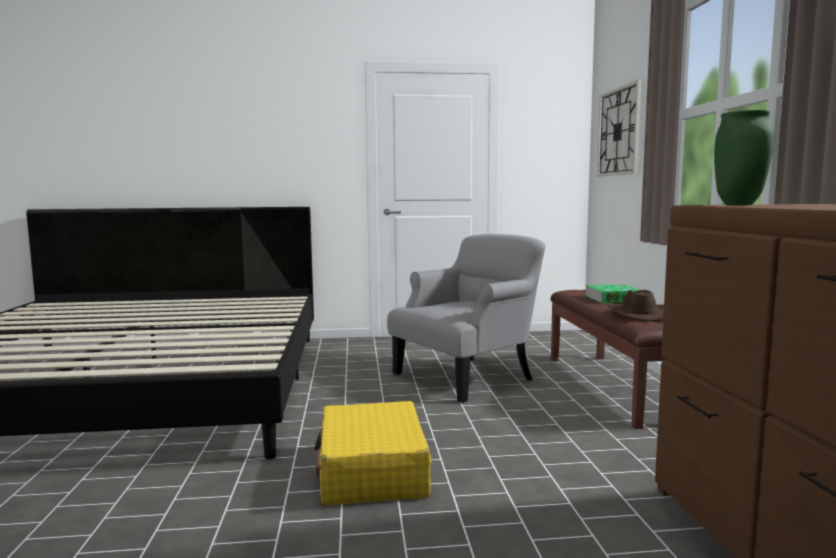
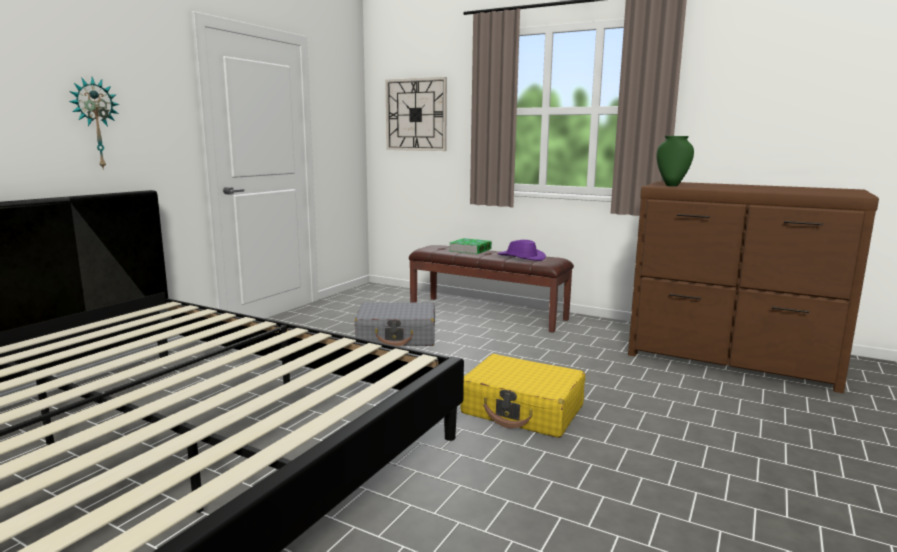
camera: 55 degrees left, 5 degrees up
grey armchair [387,234,545,403] -> grey suitcase [355,302,435,346]
brown hat [607,290,664,321] -> purple hat [497,240,546,261]
none -> wall clock [69,77,120,170]

